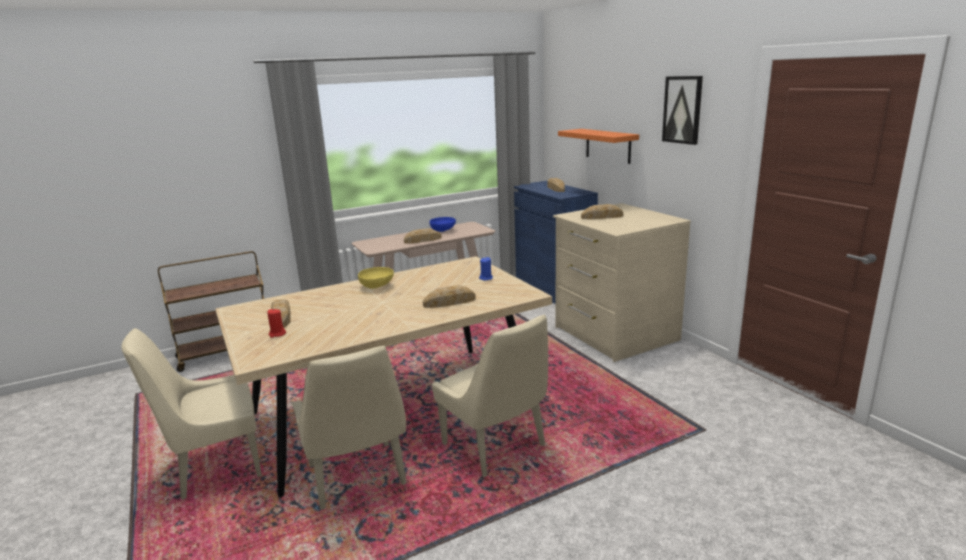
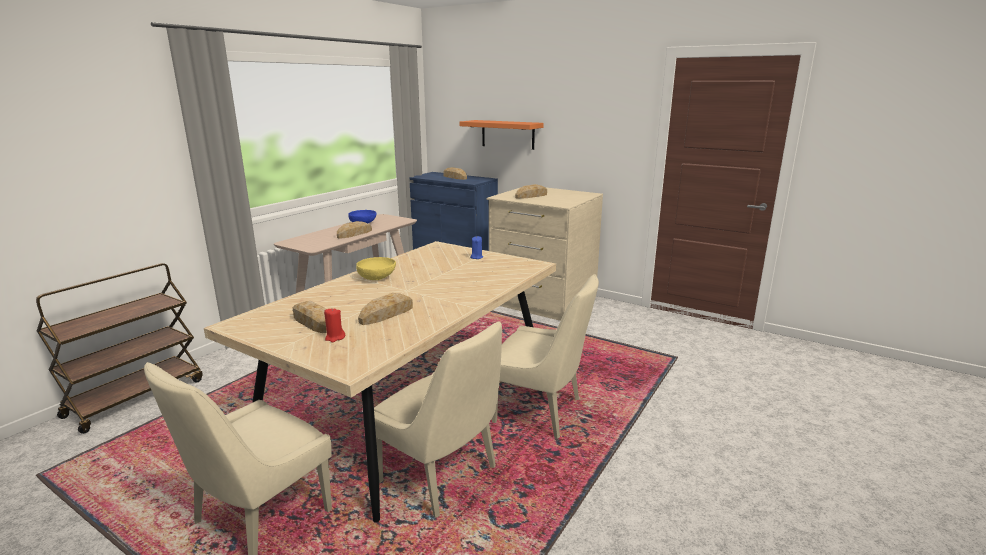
camera: 30 degrees left, 0 degrees up
bread [423,285,476,308] -> bread moved to [358,293,413,325]
picture [662,76,703,145] -> none

